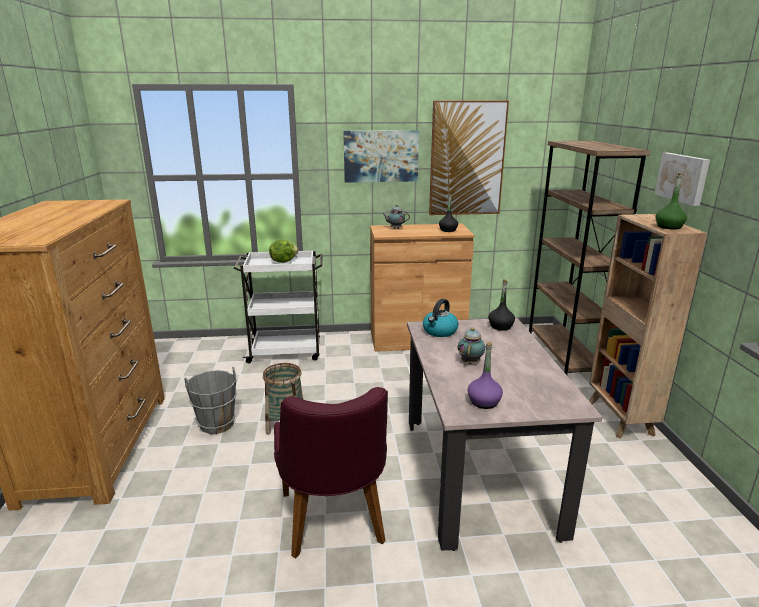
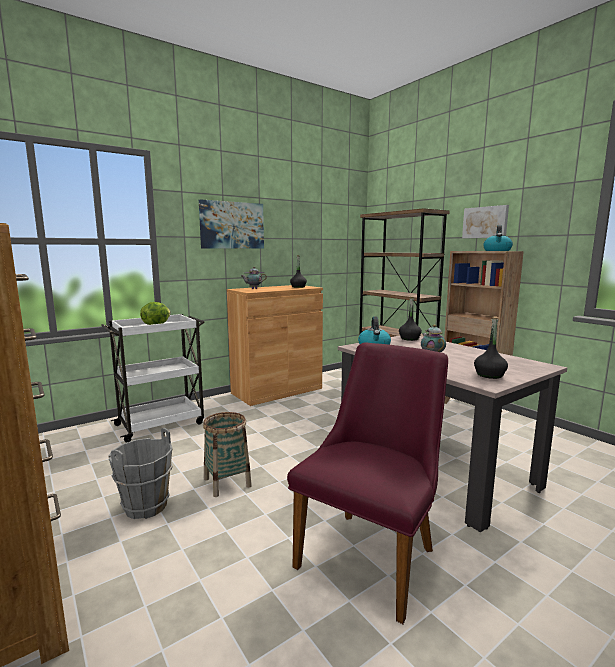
camera: 30 degrees left, 10 degrees down
purple chair [274,387,388,558] -> purple chair turned 105 degrees counterclockwise [287,343,448,624]
picture [429,101,509,215] -> none
purple bottle [468,342,503,409] -> black bottle [474,316,508,379]
green bottle [656,173,687,229] -> kettle [483,225,513,251]

